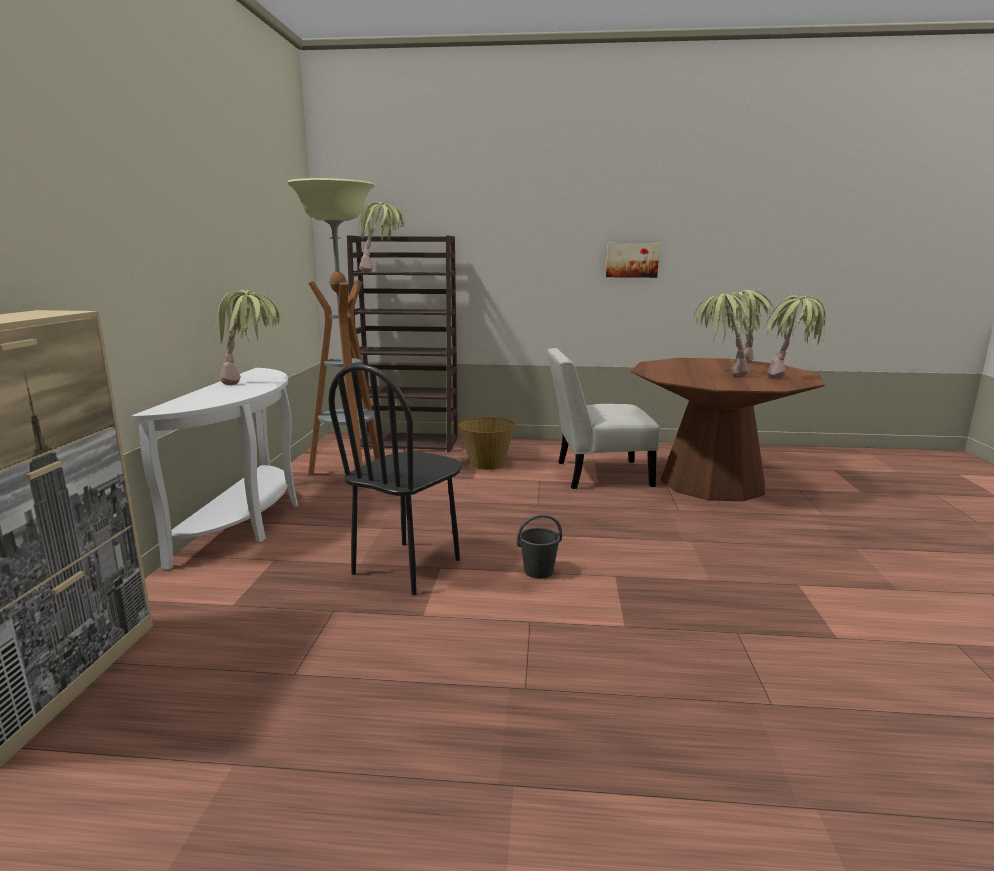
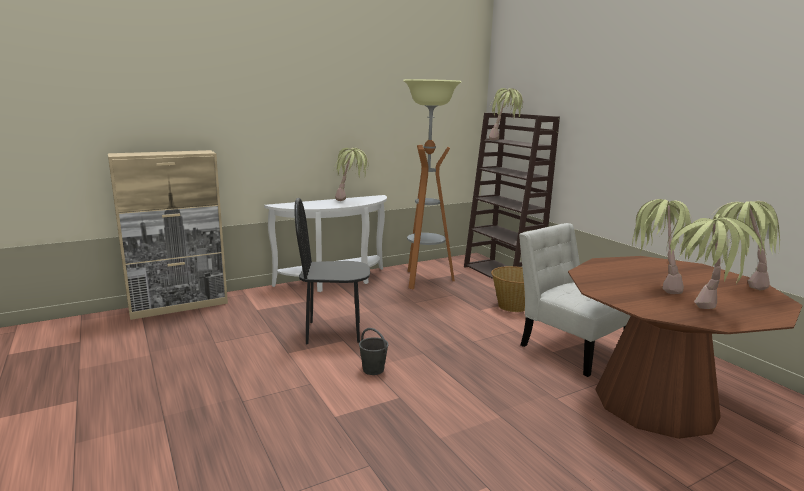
camera: 55 degrees right, 0 degrees up
picture [606,243,660,278] -> none

